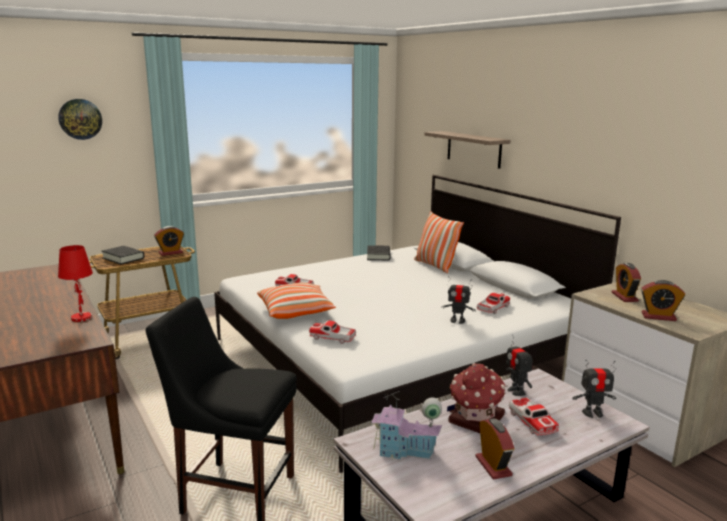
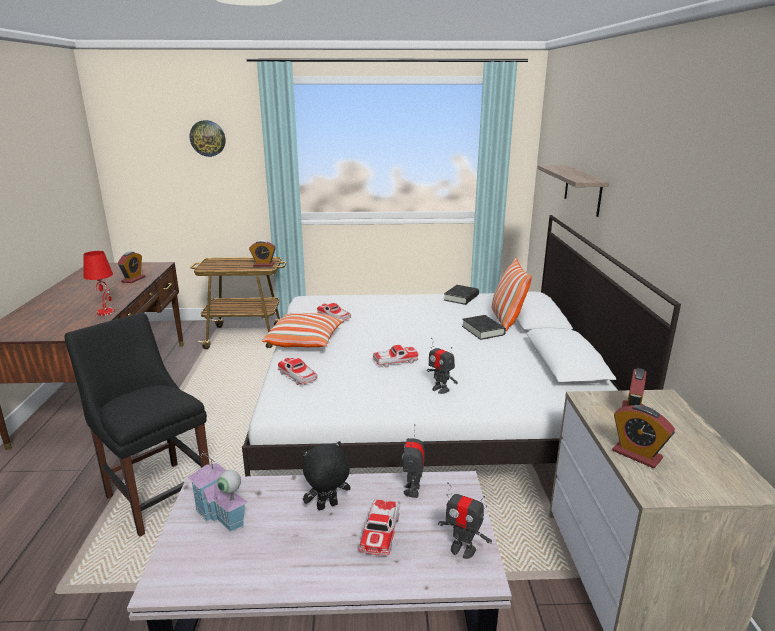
camera: 30 degrees right, 5 degrees up
black book [102,246,144,264] -> black book moved to [462,315,506,340]
toy house [447,363,505,433] -> black plush toy [302,441,351,510]
alarm clock [476,418,514,480] -> alarm clock moved to [118,252,145,283]
toy car [477,293,510,314] -> toy car moved to [373,345,418,368]

